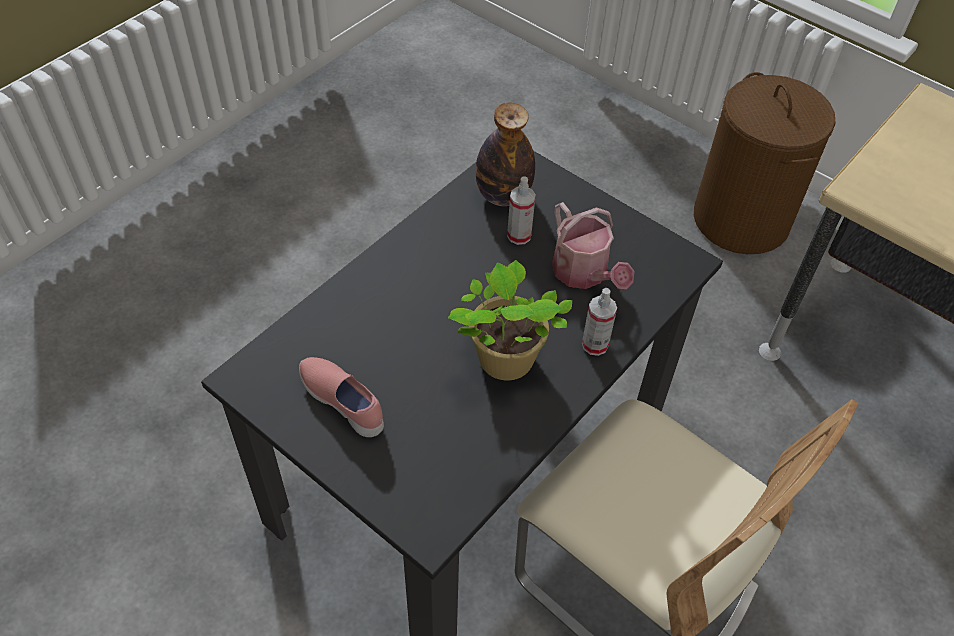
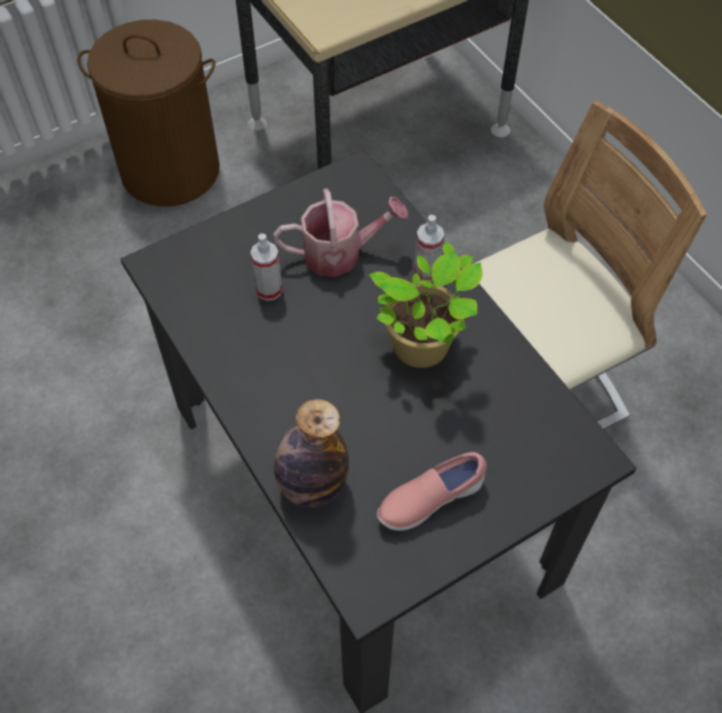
camera: 70 degrees left, 5 degrees up
bottle [475,102,535,206] -> bottle moved to [274,399,349,508]

